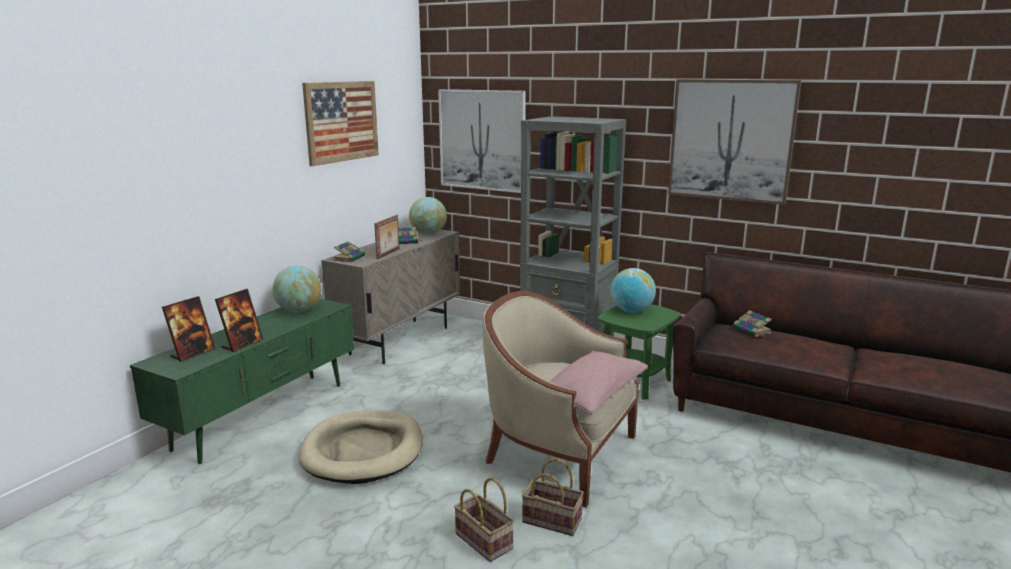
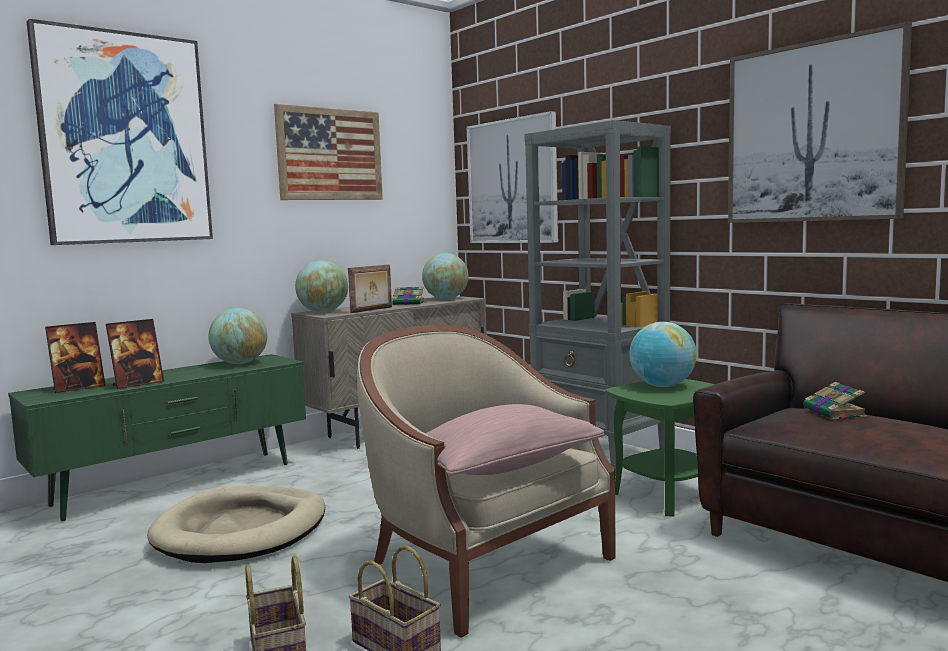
camera: 20 degrees right, 10 degrees down
book [333,241,365,262] -> globe [295,260,348,312]
none -> picture [27,19,213,245]

